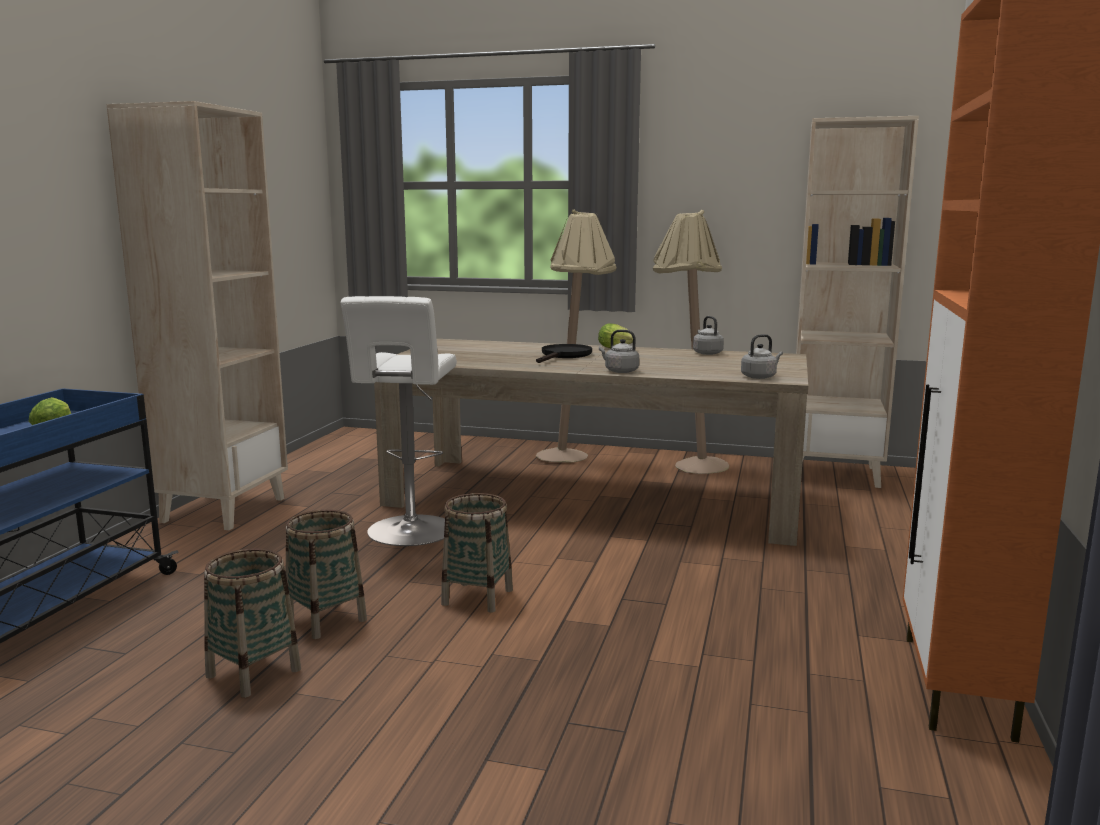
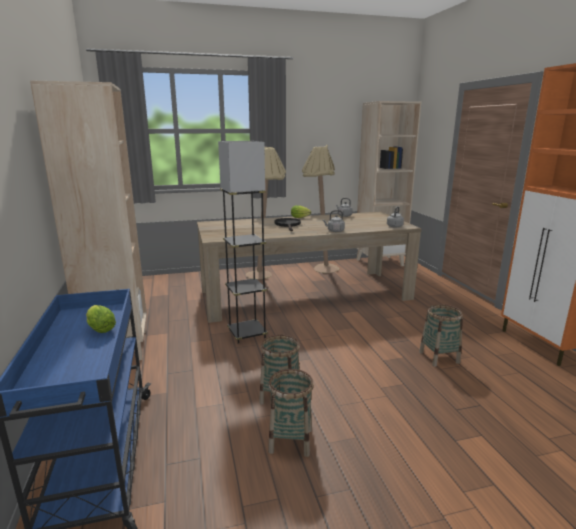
camera: 30 degrees left, 5 degrees up
white stool [341,296,457,546] -> grey floor lamp [218,141,268,344]
basket [441,493,513,613] -> basket moved to [419,304,463,367]

